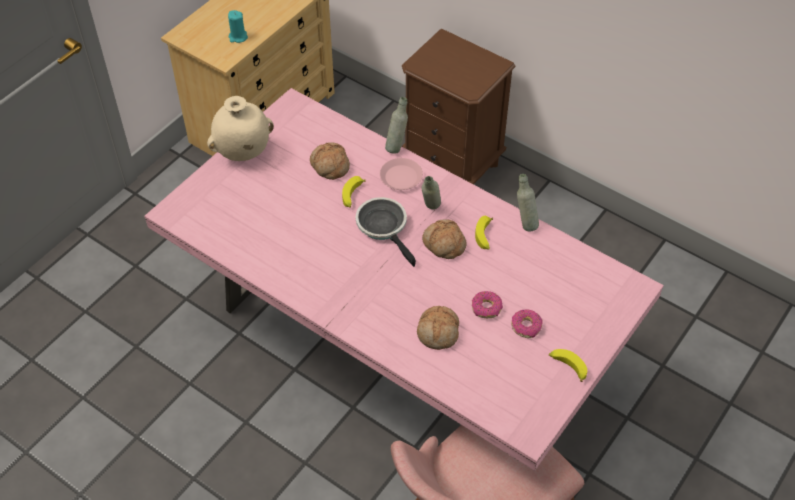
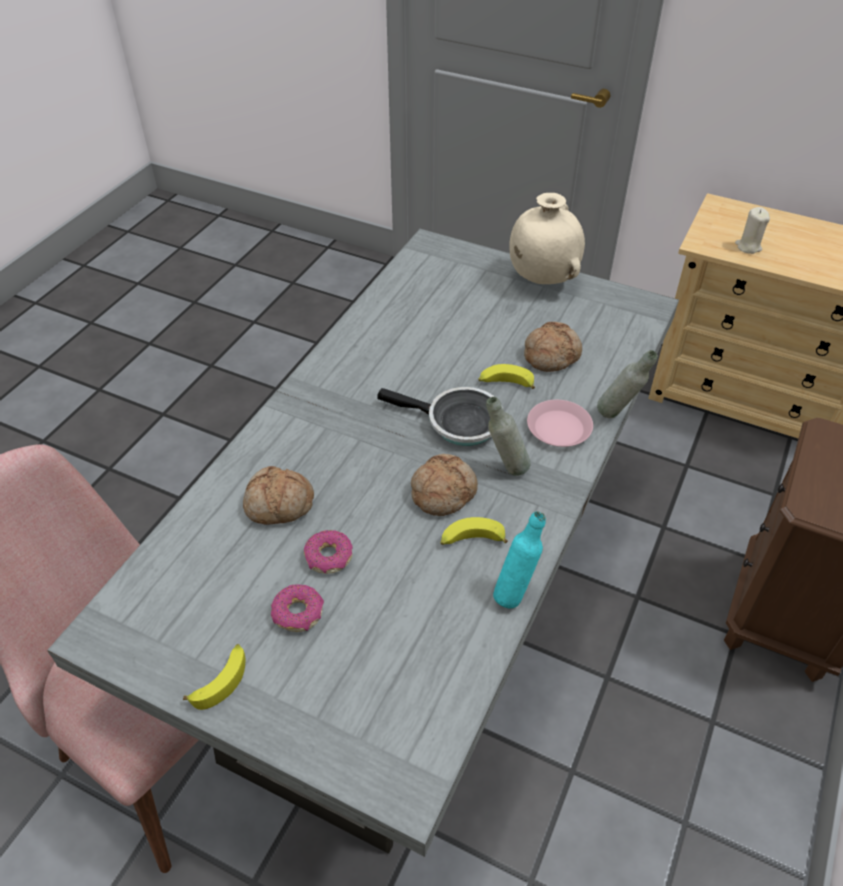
camera: 80 degrees right, 5 degrees down
pink dining table [144,88,664,471] -> grey dining table [47,229,679,857]
turquoise candle [228,10,248,43] -> beige candle [735,207,770,254]
frying pan [355,197,416,267] -> frying pan turned 60 degrees clockwise [377,387,503,446]
grey bottle [517,174,539,231] -> turquoise bottle [493,511,546,608]

